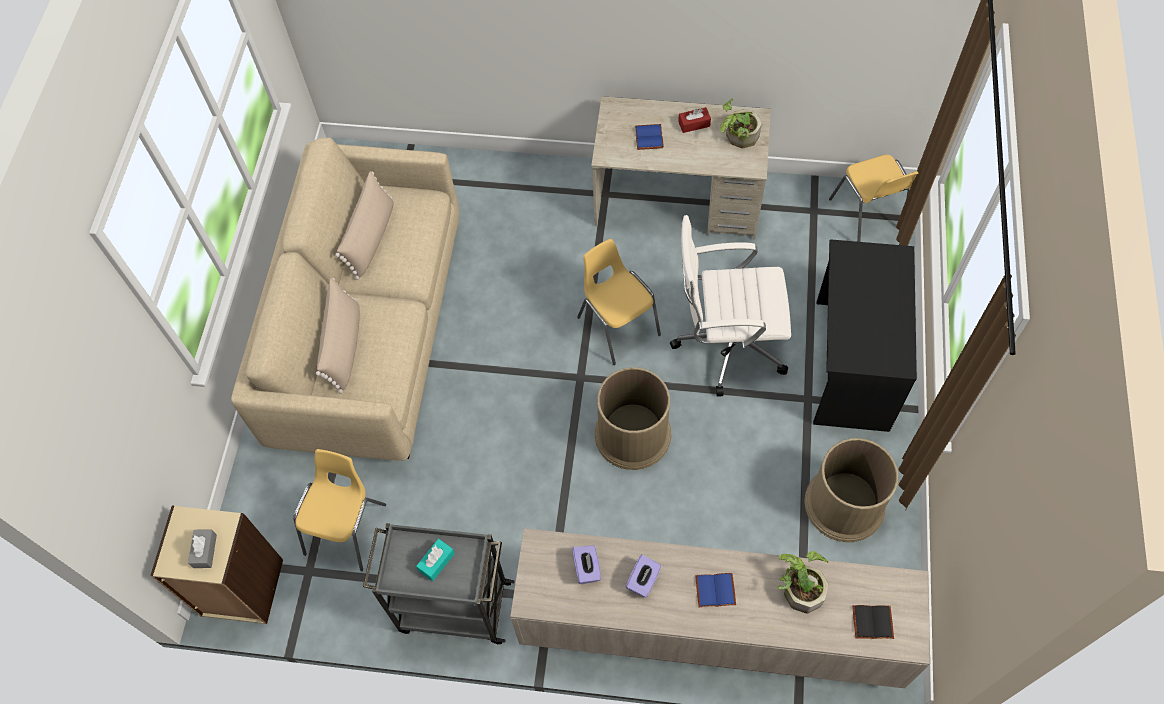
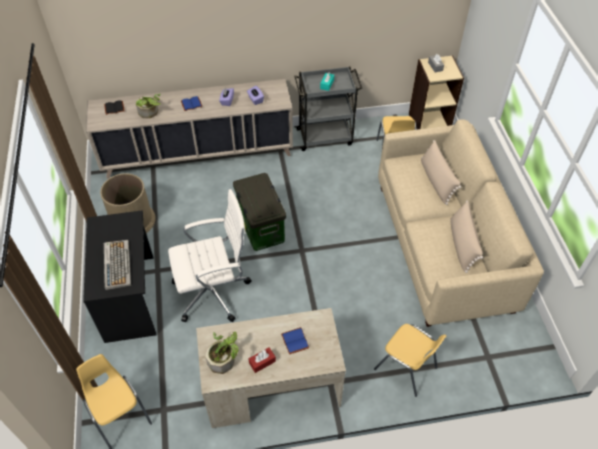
camera: 160 degrees right, 10 degrees down
yellow chair [577,239,661,365] -> yellow chair moved to [374,324,446,397]
brown trash can [594,367,671,470] -> storage box [233,173,286,251]
none -> keyboard [104,240,131,290]

